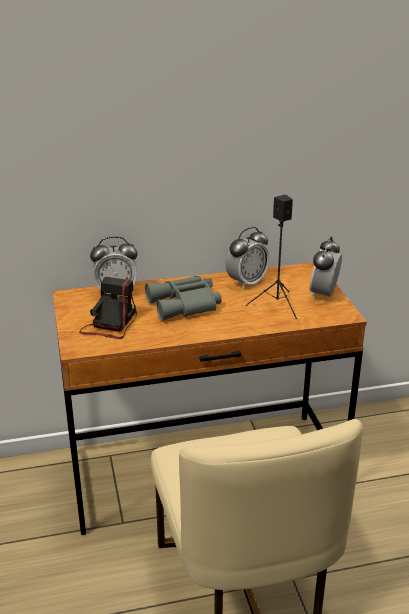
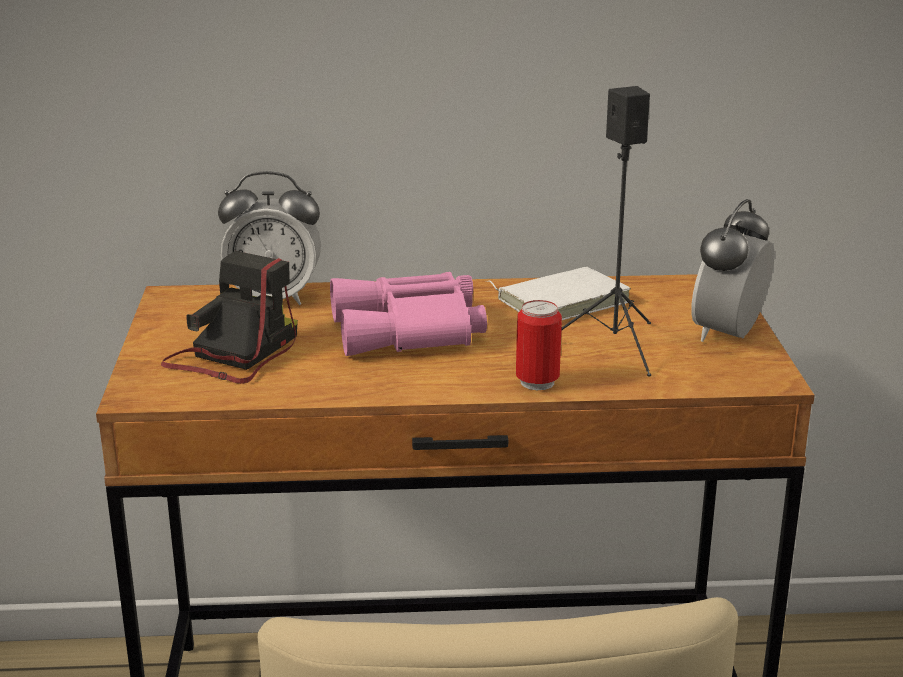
camera: 10 degrees right, 5 degrees down
grey binoculars [145,276,221,321] -> pink binoculars [330,272,487,356]
alarm clock [225,227,270,290] -> white book [485,267,631,320]
none -> can [516,300,562,390]

